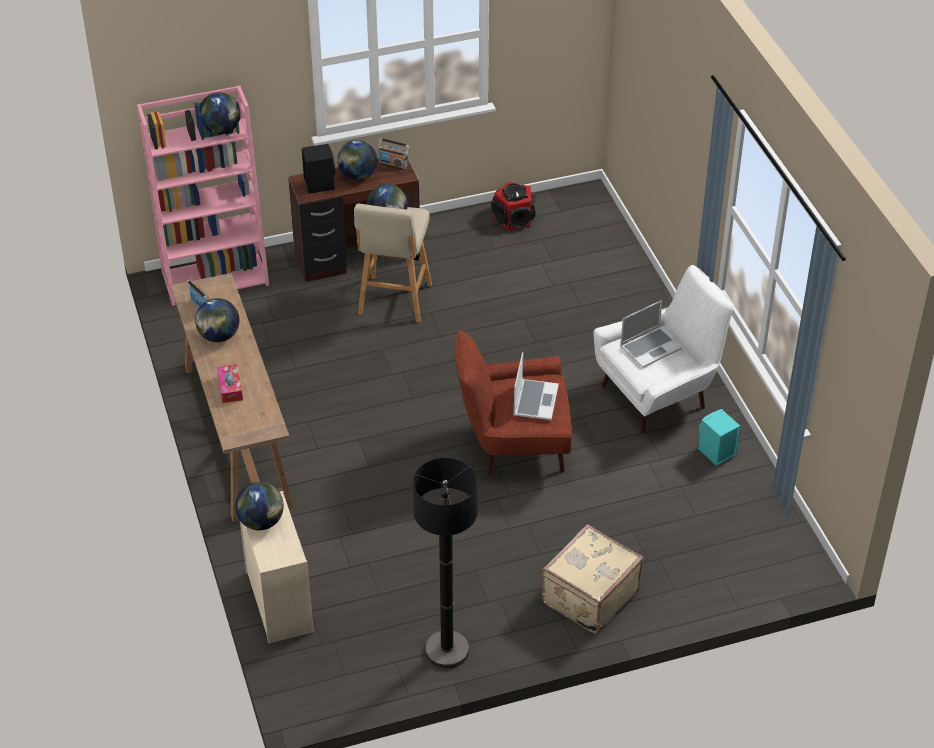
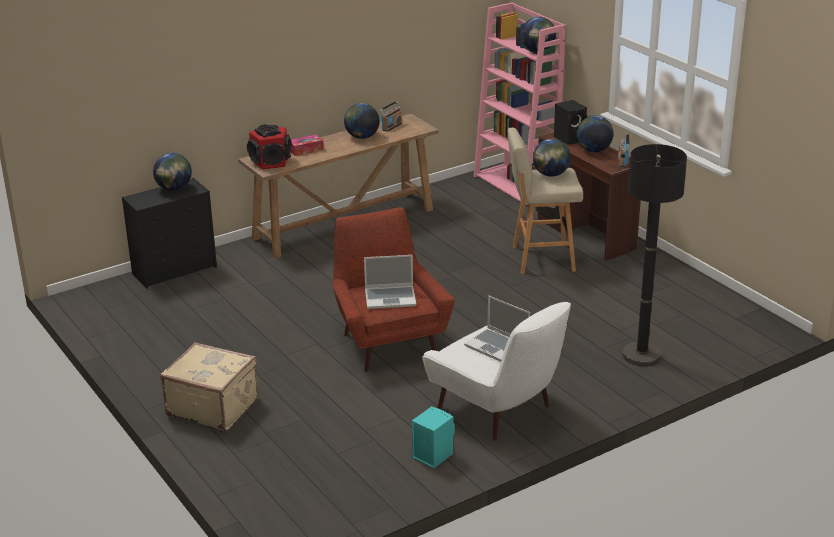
camera: 75 degrees right, 15 degrees down
beige dresser [240,491,314,643] -> black dresser [122,178,217,289]
black floor lamp [413,458,478,669] -> black floor lamp moved to [622,144,687,367]
speaker [491,182,536,231] -> speaker moved to [247,124,292,169]

